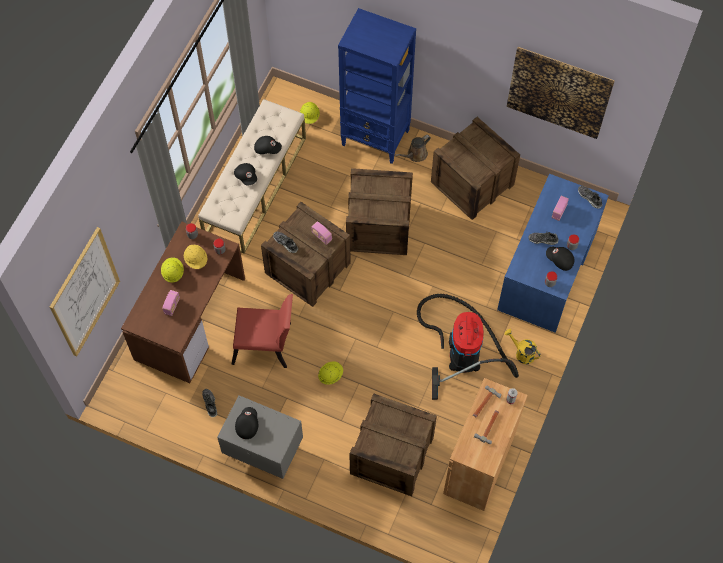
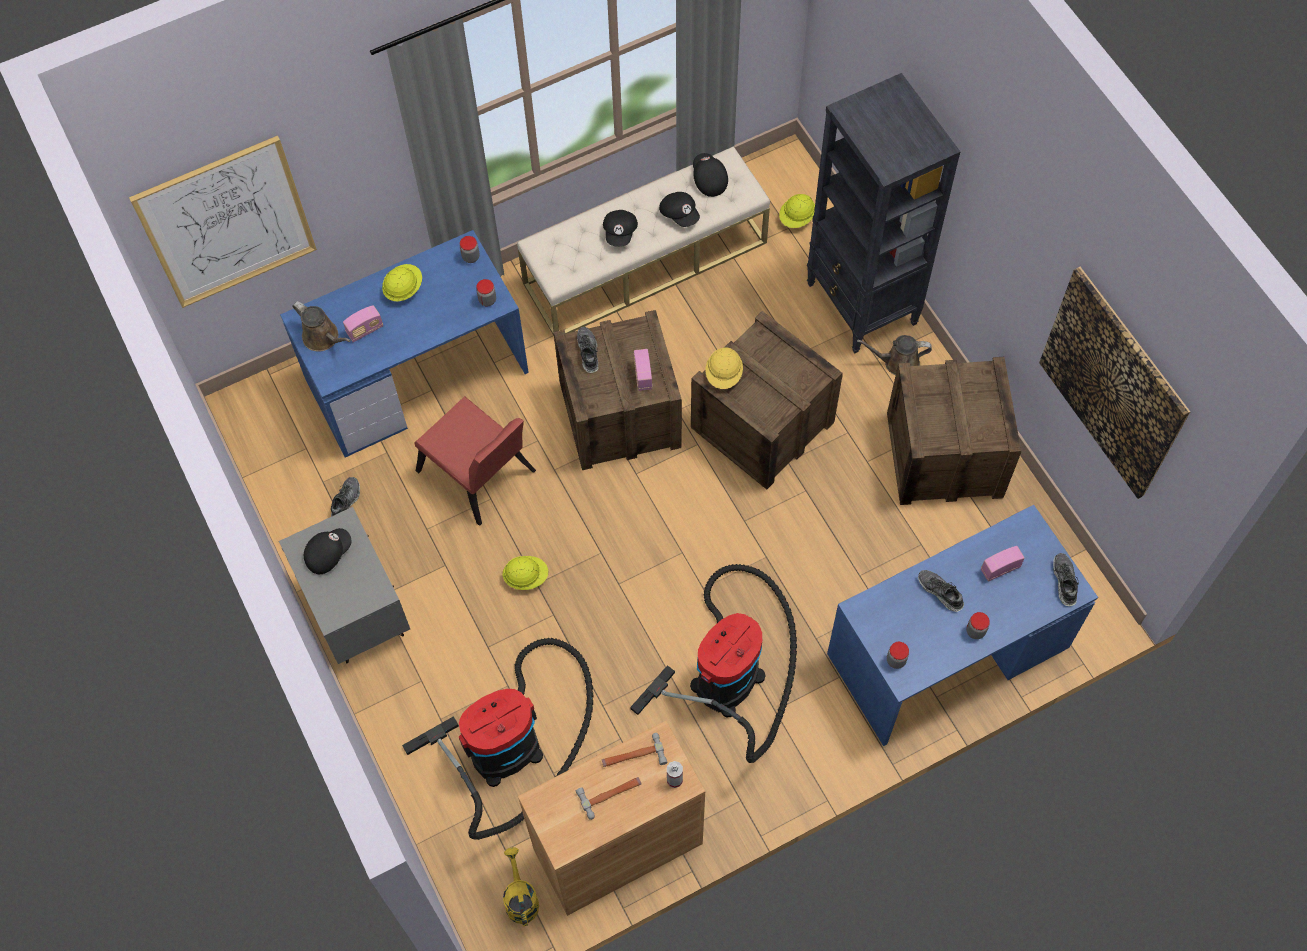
camera: 40 degrees right, 0 degrees up
brown desk [121,221,245,383] -> blue desk [280,230,529,457]
yellow hard hat [184,245,207,269] -> yellow hard hat moved to [705,347,743,389]
blue bookcase [338,8,416,164] -> black bookcase [807,73,960,353]
crate [349,393,437,496] -> vacuum cleaner [402,638,593,840]
yellow watering can [504,329,541,364] -> yellow watering can moved to [503,847,539,926]
black cap [546,247,574,271] -> black cap moved to [693,153,728,197]
none -> brown watering can [292,301,351,352]

